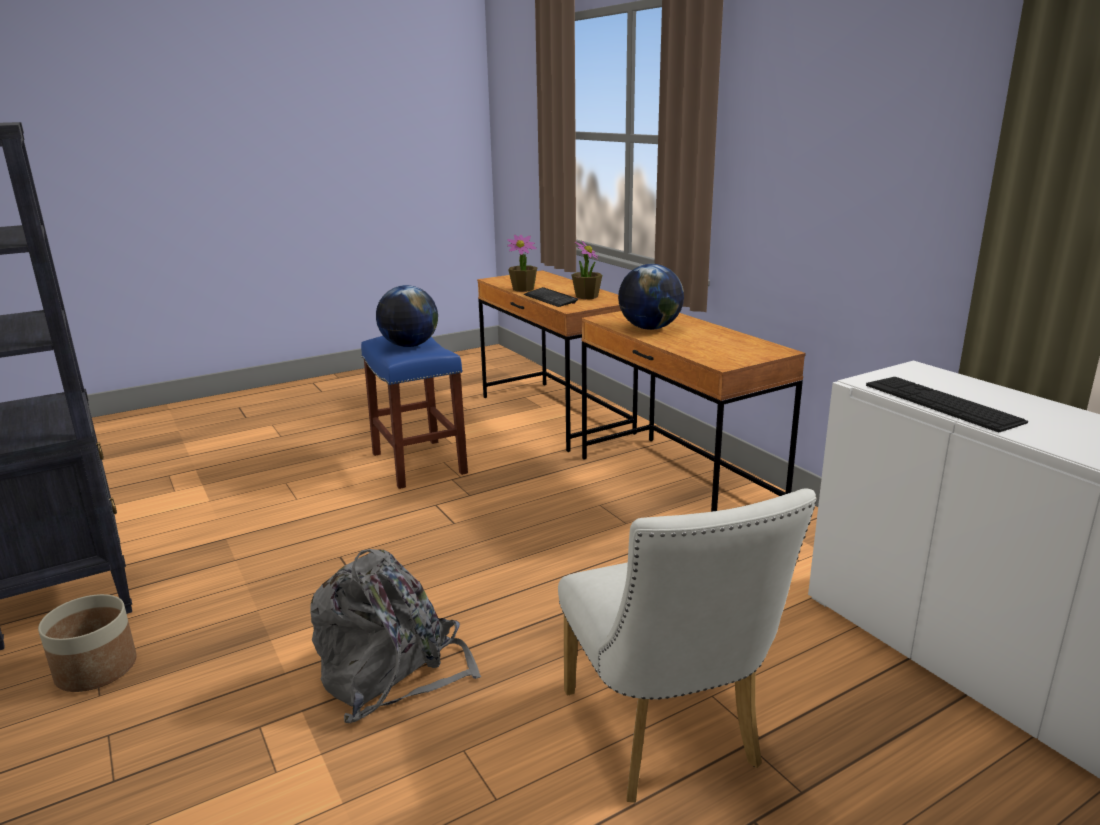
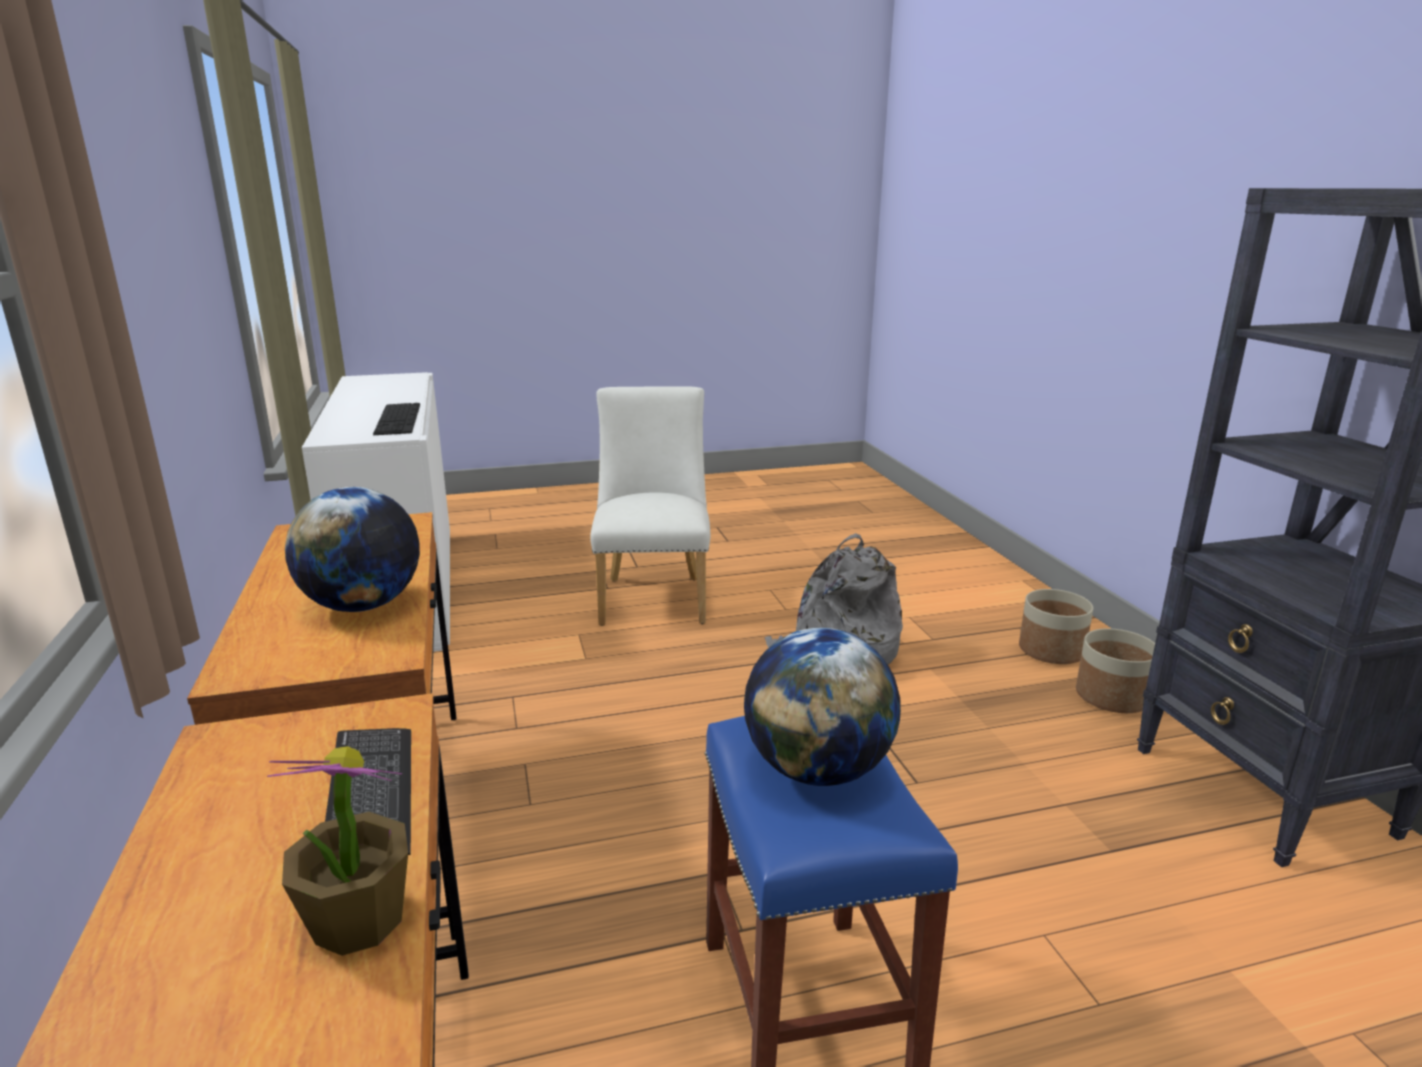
camera: 165 degrees left, 0 degrees up
potted plant [571,240,602,299] -> none
none -> planter [1019,589,1093,664]

